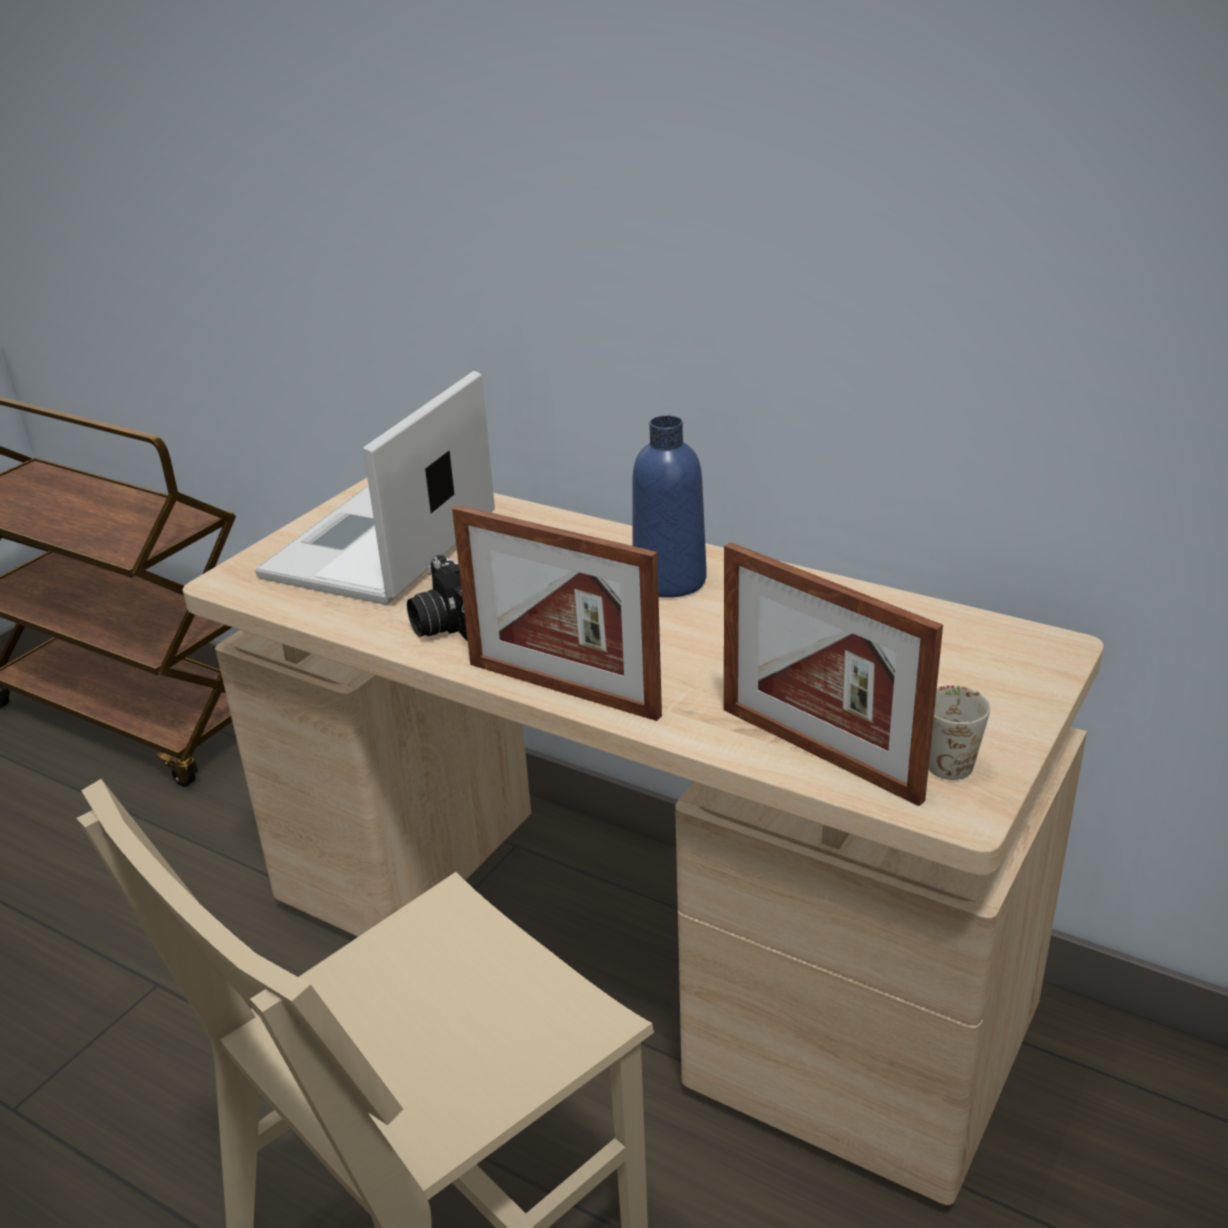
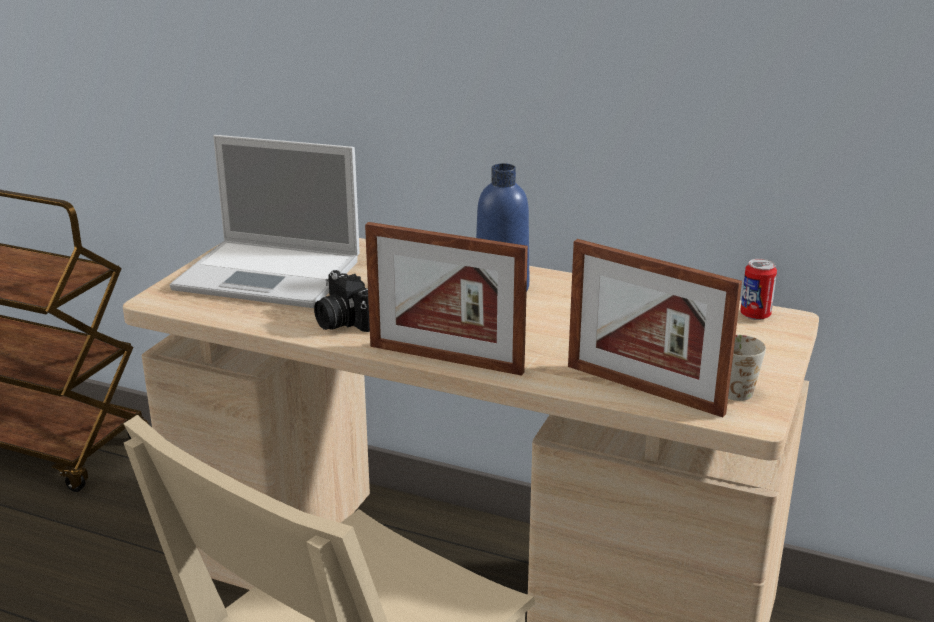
camera: 10 degrees left, 5 degrees down
laptop [255,371,495,605] -> laptop turned 90 degrees counterclockwise [170,135,360,308]
none -> can [740,259,777,320]

